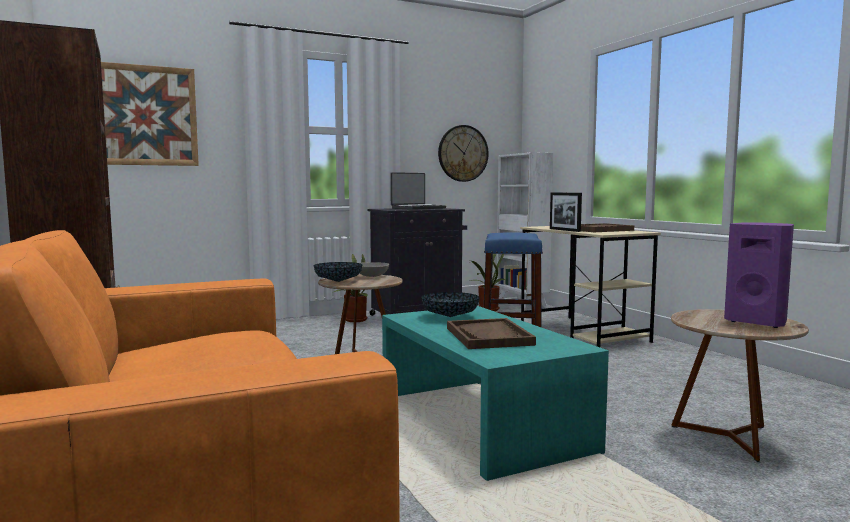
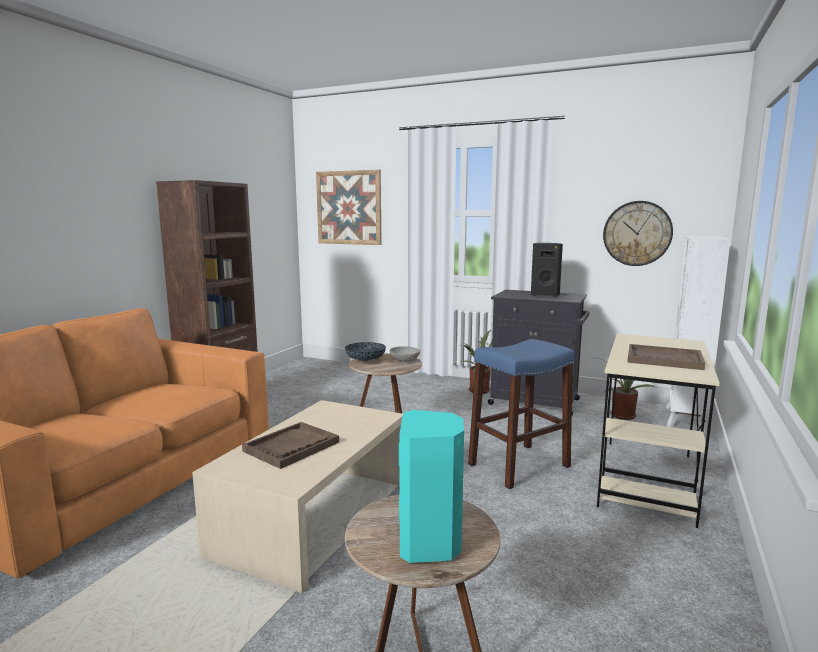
camera: 50 degrees right, 5 degrees up
turquoise coffee table [382,306,609,481] -> beige coffee table [192,400,403,593]
laptop [390,172,446,210] -> black speaker [531,243,563,297]
bowl [422,292,480,317] -> none
picture frame [550,192,582,232] -> none
purple speaker [724,222,794,328] -> turquoise speaker [399,410,464,563]

